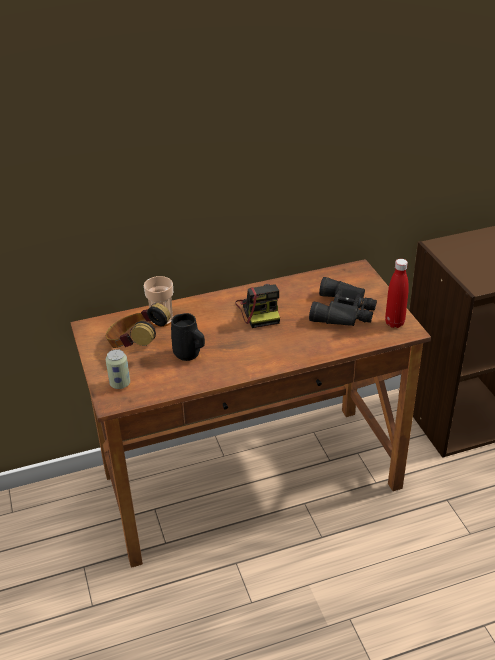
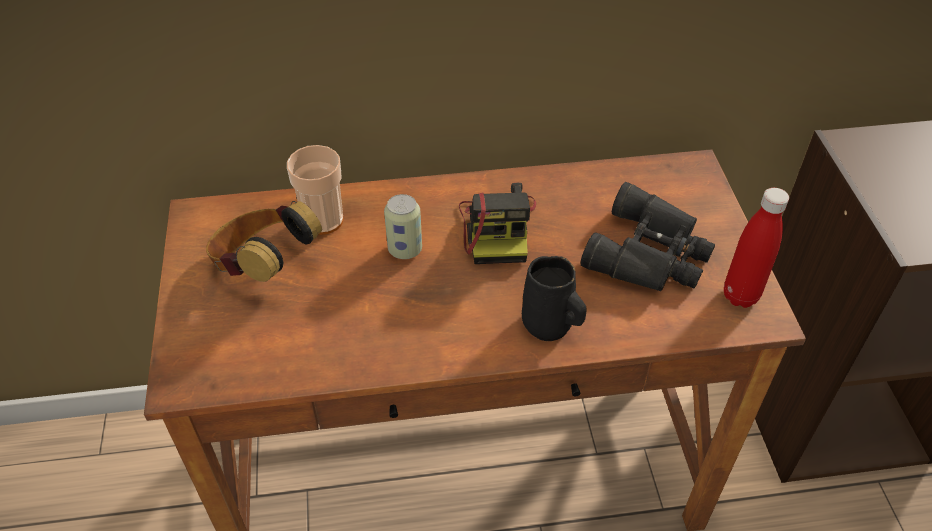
camera: 10 degrees right, 10 degrees up
can [106,349,130,389] -> can moved to [384,194,422,259]
black mug [171,313,205,361] -> black mug moved to [522,256,587,341]

